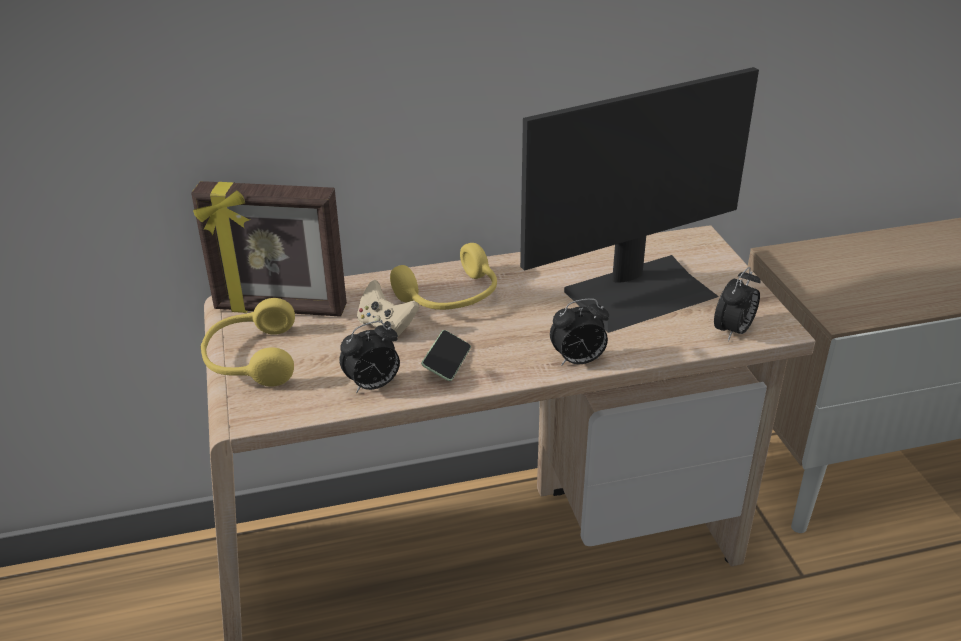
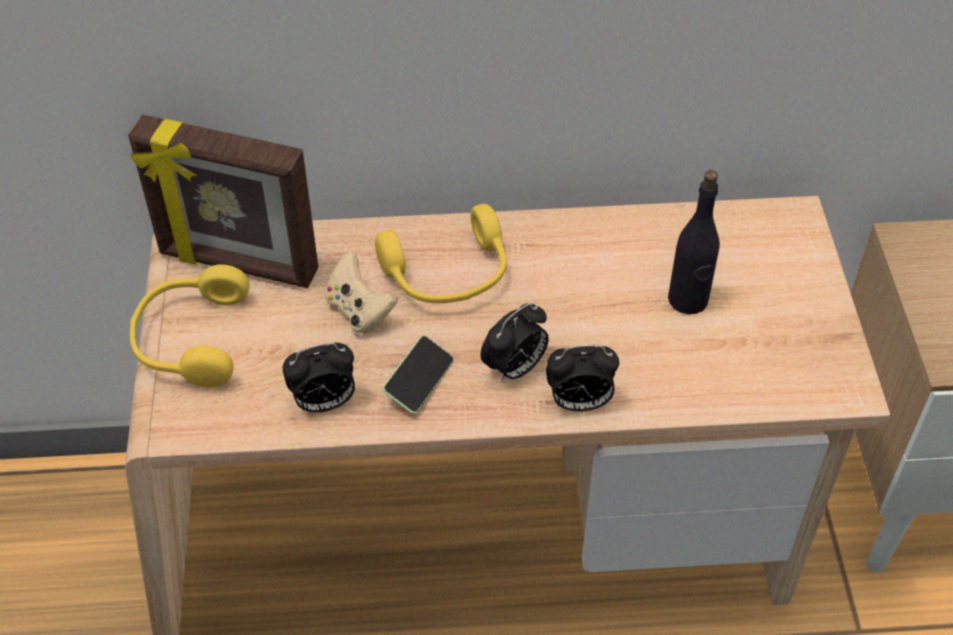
camera: 10 degrees right, 15 degrees up
monitor [520,67,759,333] -> black bottle [668,170,720,314]
alarm clock [714,267,761,341] -> alarm clock moved to [480,303,549,383]

